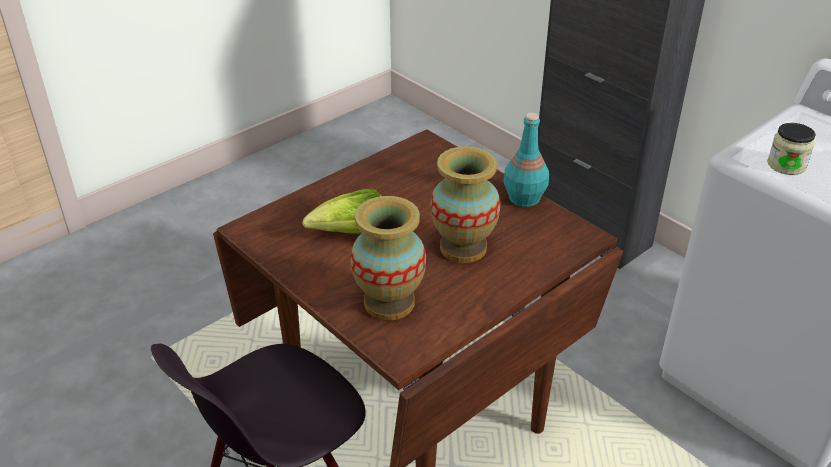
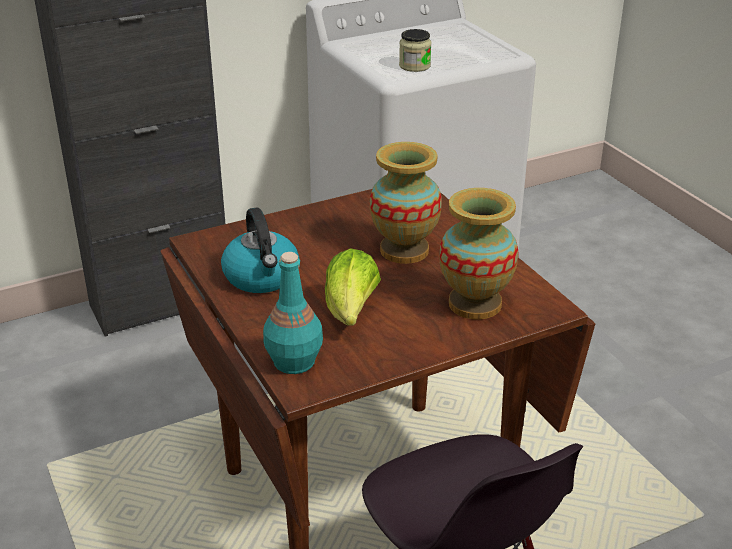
camera: 75 degrees left, 5 degrees down
turquoise bottle [504,113,549,207] -> turquoise bottle moved to [263,252,323,374]
none -> kettle [221,207,299,293]

